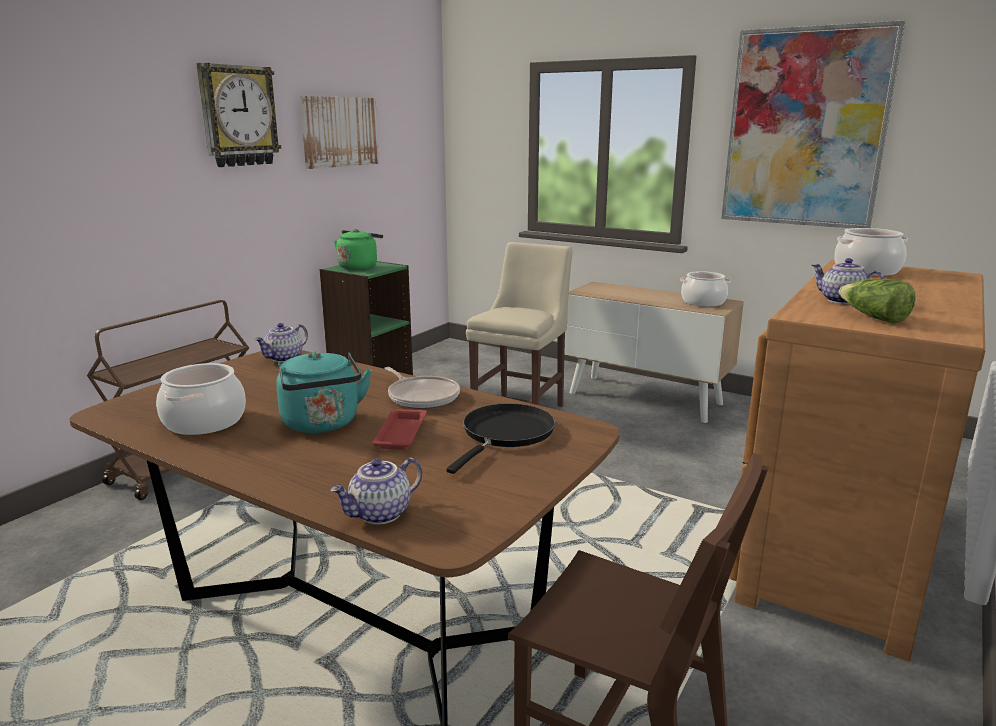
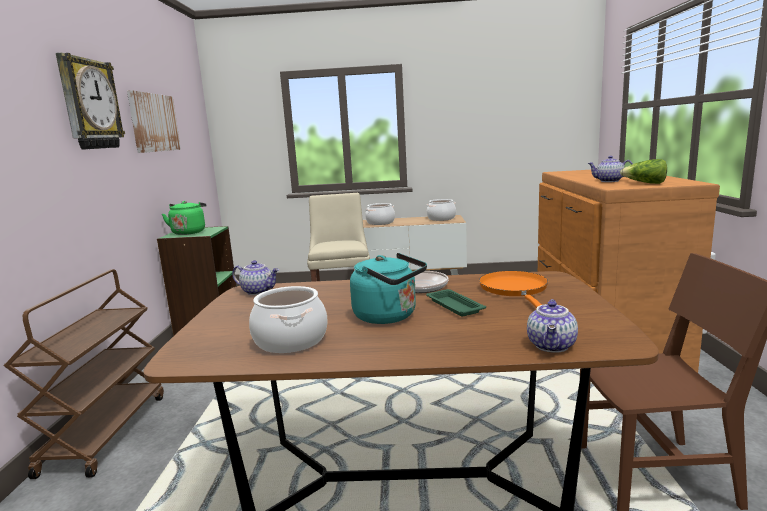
camera: 30 degrees left, 5 degrees down
teapot [255,323,308,362] -> teapot turned 75 degrees counterclockwise [232,260,279,295]
red tray [372,409,427,450] -> green tray [426,289,486,316]
black frying pan [446,403,555,474] -> orange frying pan [479,271,548,308]
picture [721,20,905,228] -> none
cooking pot [834,228,908,276] -> cooking pot moved to [365,203,395,225]

